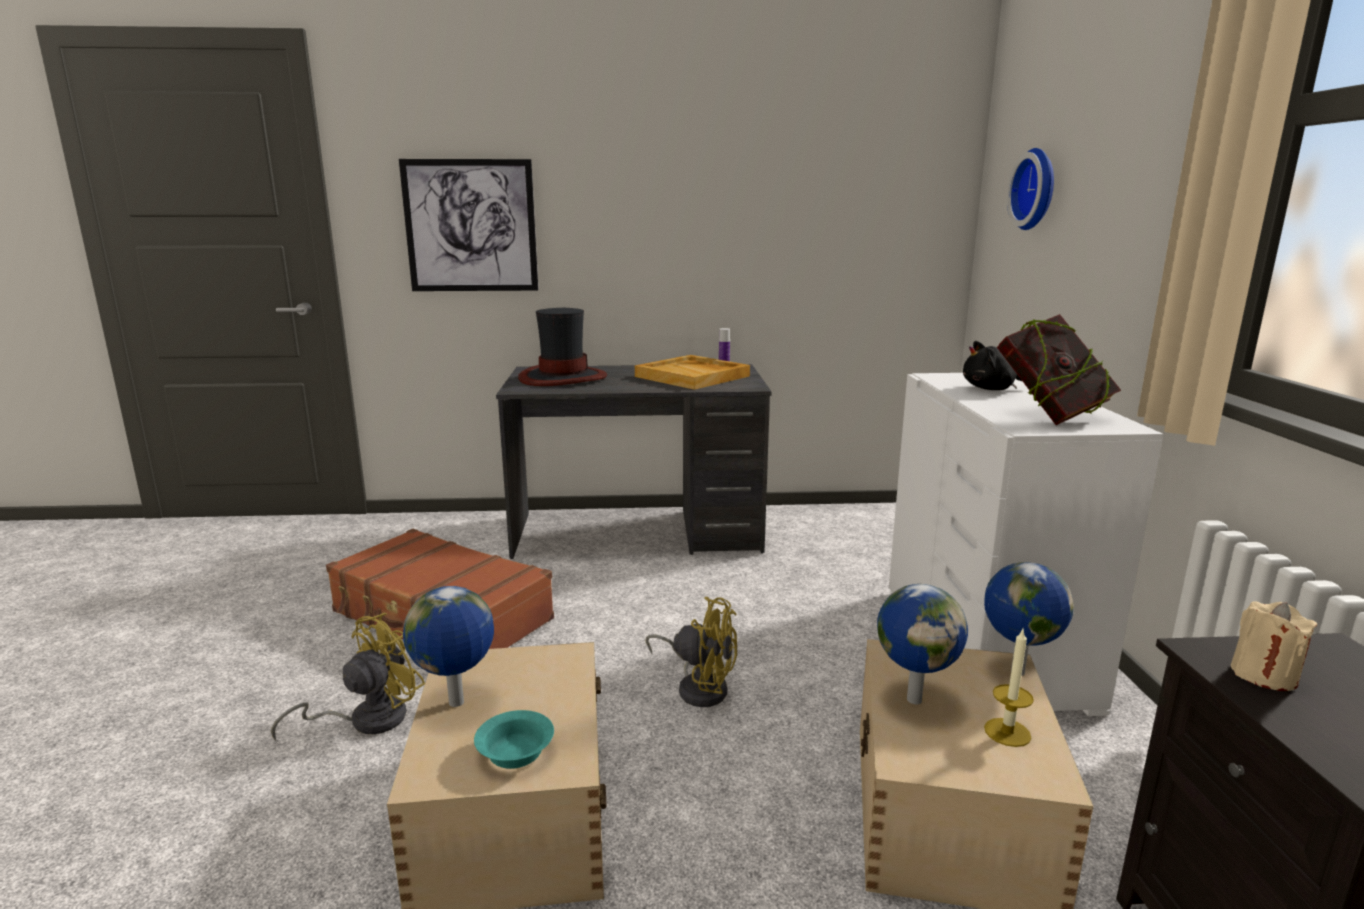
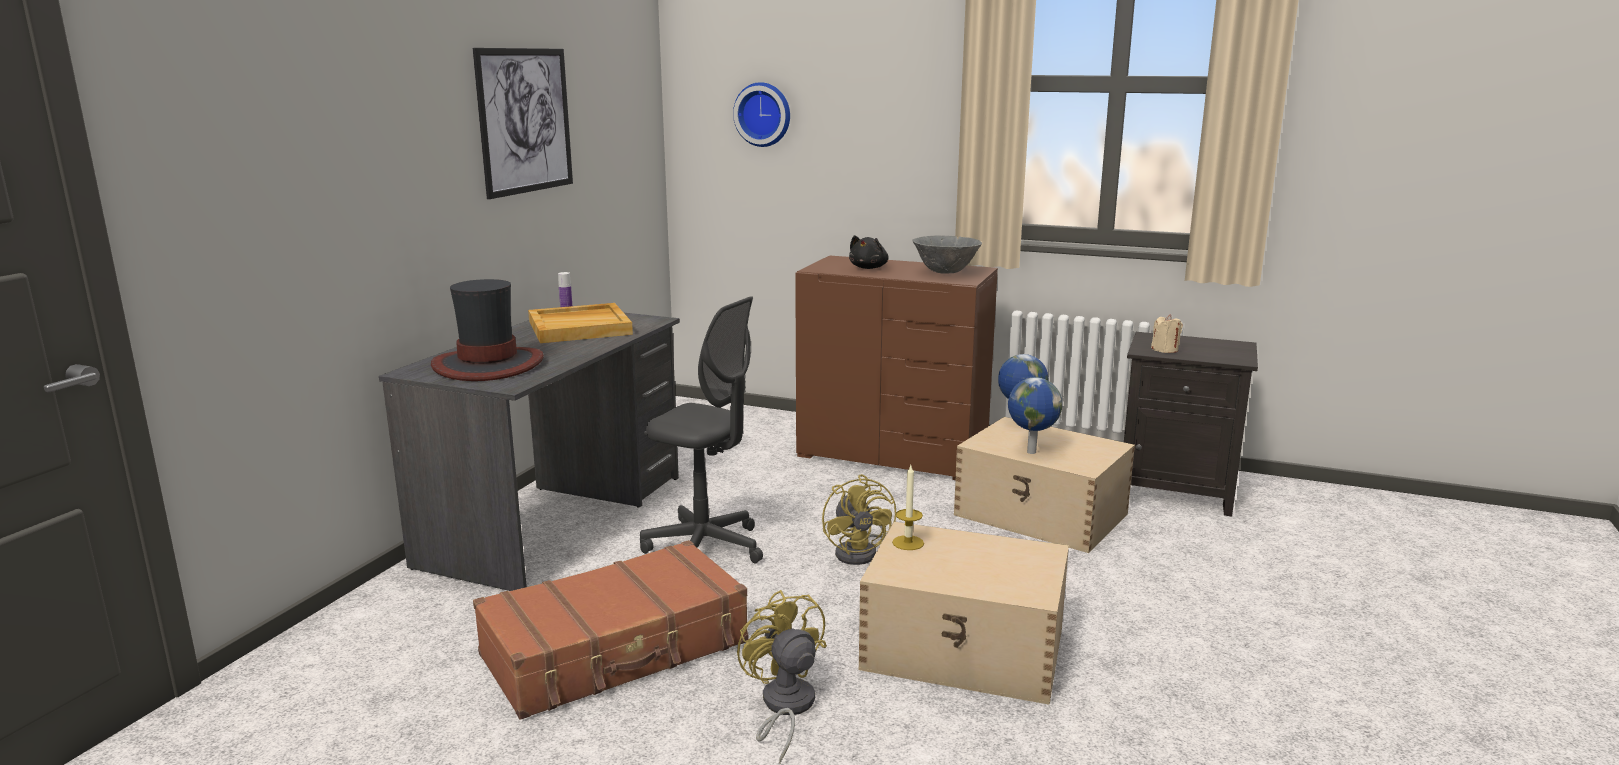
camera: 65 degrees left, 0 degrees up
picture [399,159,538,291] -> picture moved to [473,48,573,199]
globe [403,586,494,707] -> none
turquoise bowl [474,710,554,769] -> none
yellow fan [646,597,737,707] -> yellow fan turned 120 degrees clockwise [822,474,896,565]
white dresser [889,373,1163,716] -> brown dresser [795,256,998,480]
candle [984,629,1034,747] -> candle moved to [892,465,924,550]
book [997,314,1121,425] -> grey bowl [912,236,982,274]
none -> grey office chair [640,296,763,563]

